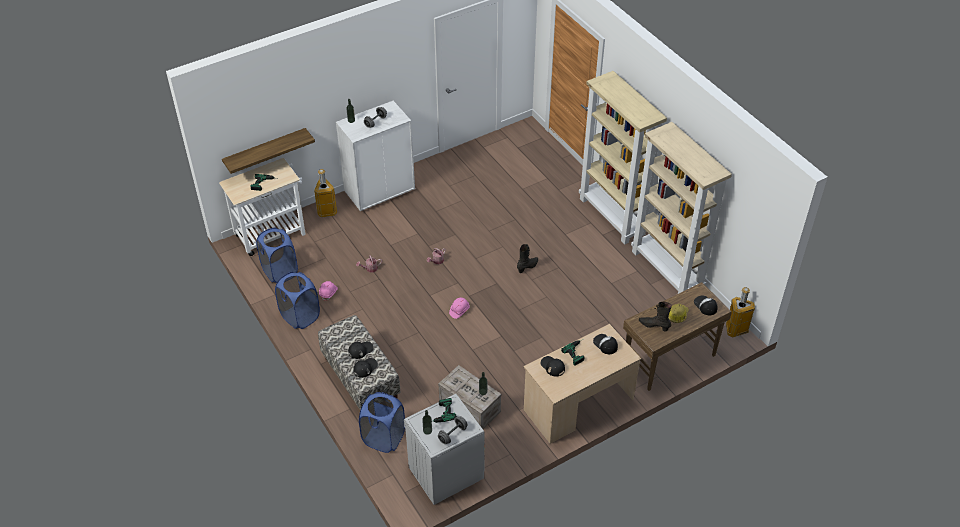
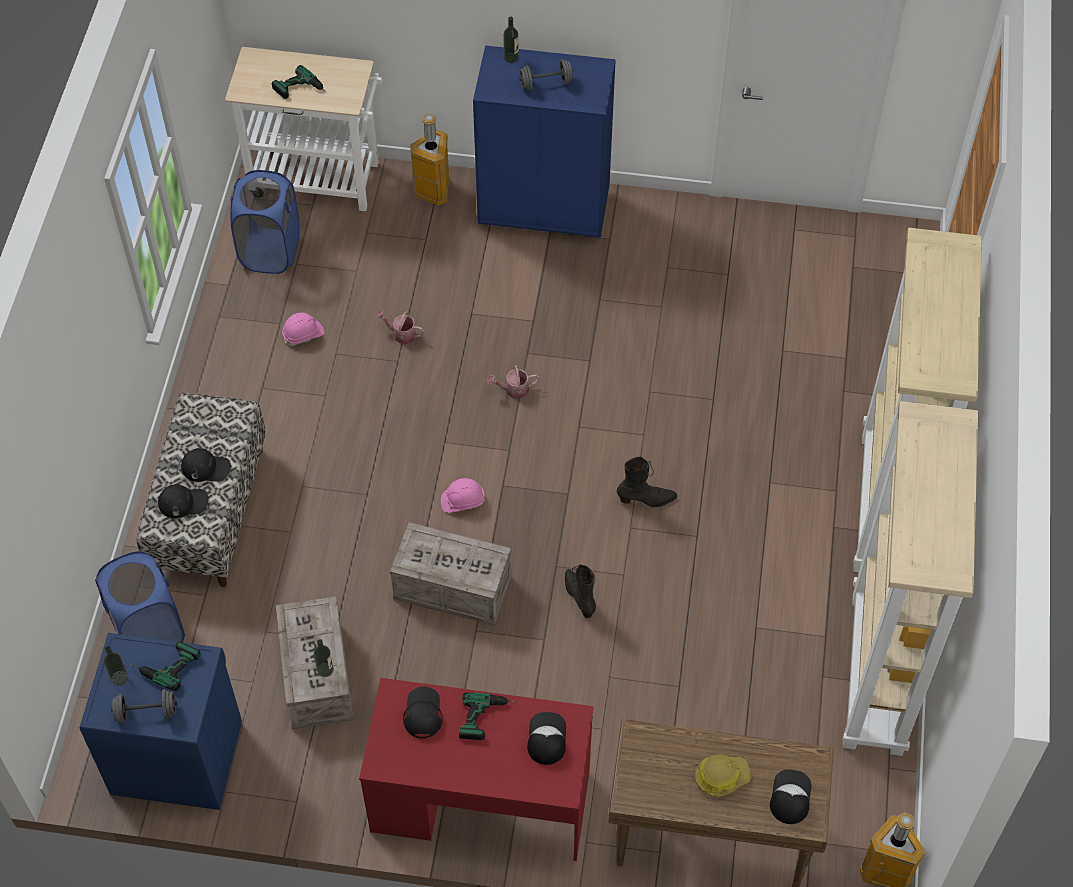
camera: 40 degrees right, 10 degrees up
shelf [222,128,315,174] -> none
blue laundry basket [275,272,320,329] -> none
white cabinet [336,101,415,211] -> blue cabinet [473,45,616,238]
white washing machine [404,394,485,505] -> blue washing machine [79,633,242,810]
beige desk [524,324,641,444] -> red desk [359,678,594,861]
black boot [639,301,672,331] -> black boot moved to [565,565,596,618]
none -> crate [390,522,512,626]

